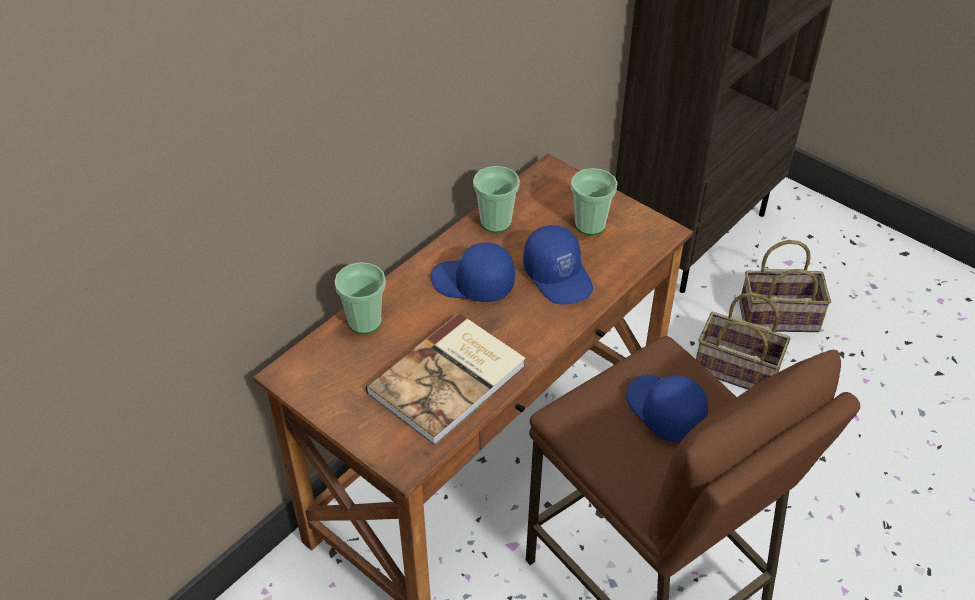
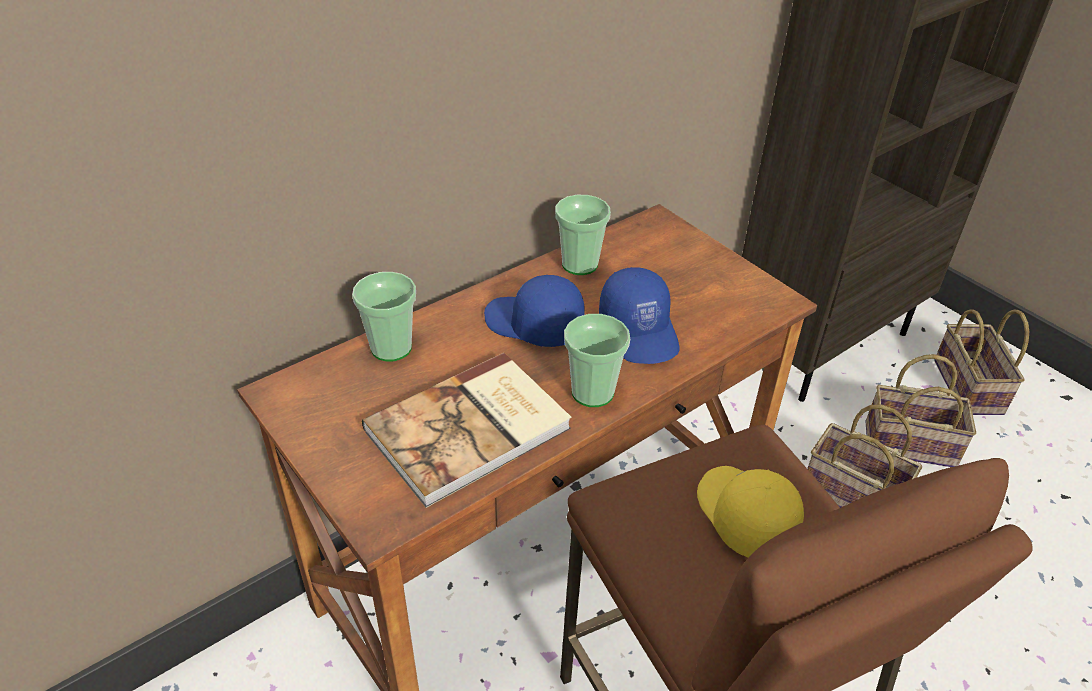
camera: 10 degrees right, 5 degrees down
cup [571,168,618,235] -> cup moved to [564,314,630,407]
blue cap [626,375,708,442] -> yellow cap [697,466,804,558]
none -> basket [934,309,1029,415]

